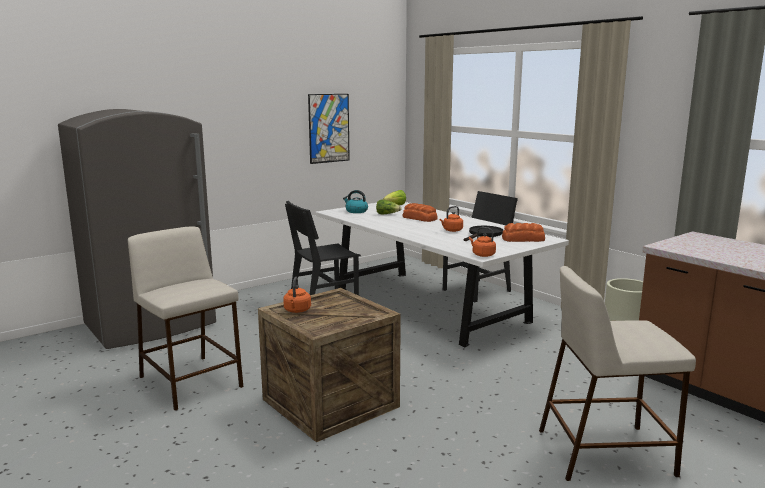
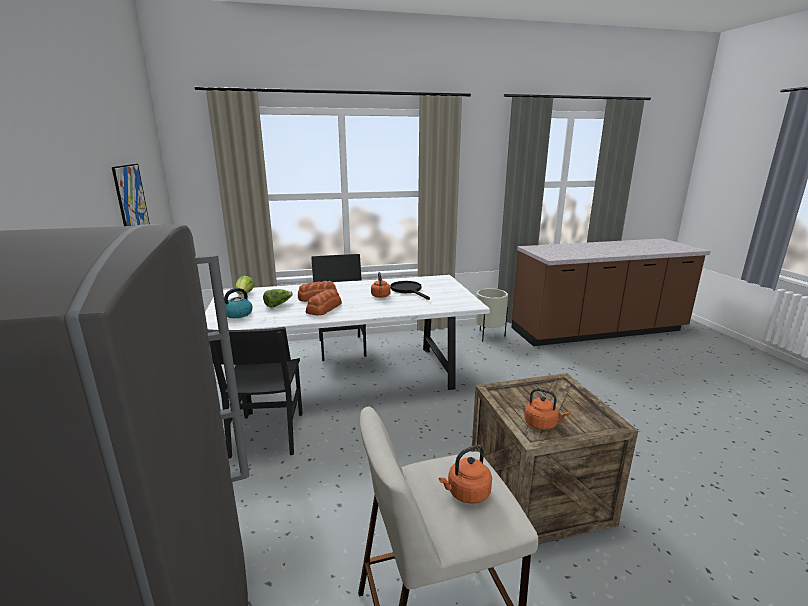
camera: 65 degrees left, 5 degrees up
orange kettle [469,227,496,257] -> orange kettle moved to [439,445,492,504]
bread [502,223,545,242] -> bread moved to [306,289,342,315]
beige stool [539,266,696,481] -> none

